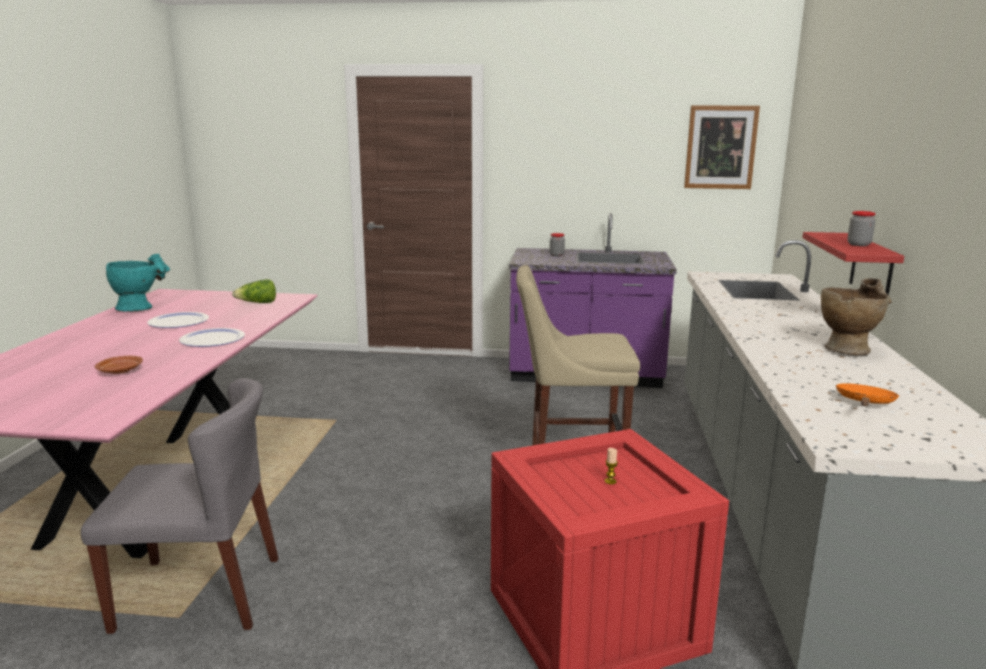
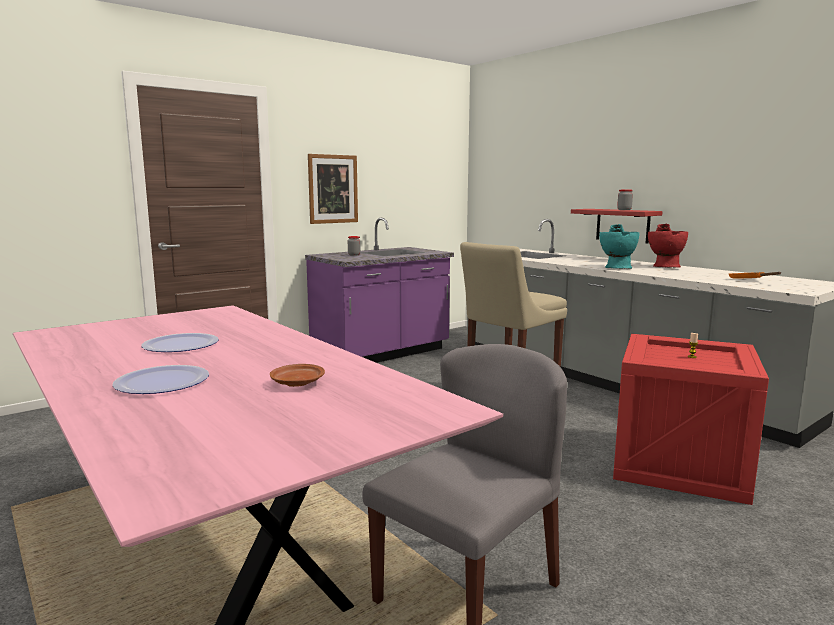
camera: 45 degrees left, 5 degrees down
turquoise vase [106,254,170,312] -> turquoise vase moved to [599,224,639,269]
plate [179,328,245,347] -> plate moved to [112,365,209,394]
lettuce [232,279,276,303] -> none
picture [684,105,760,189] -> picture moved to [308,154,358,224]
beige vase [821,278,892,355] -> red vase [648,224,688,268]

